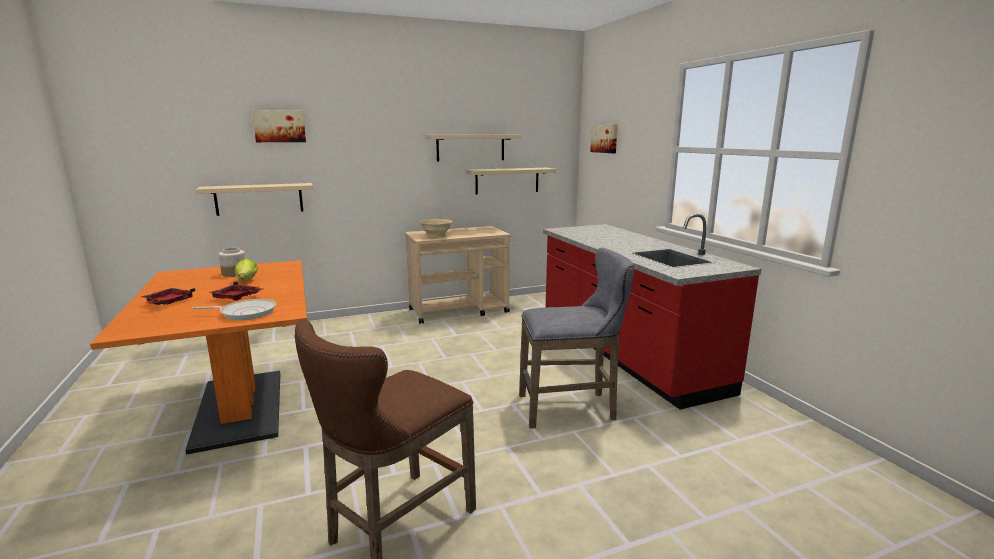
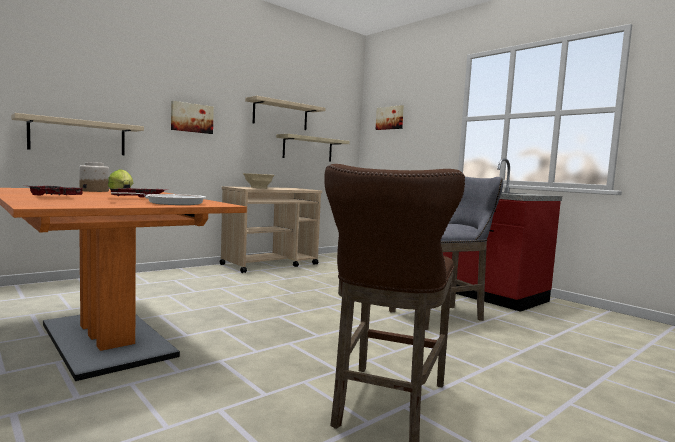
camera: 20 degrees left, 10 degrees down
picture [252,110,306,142] -> picture moved to [171,101,214,134]

